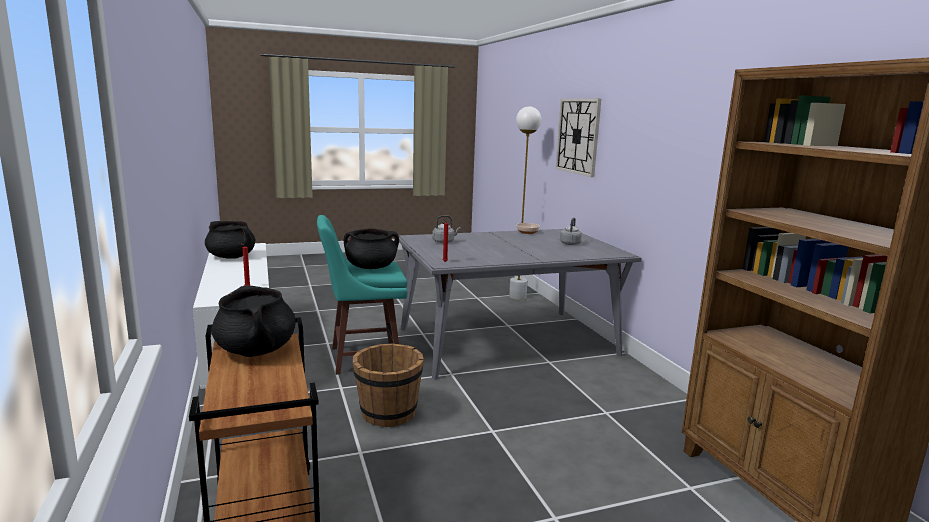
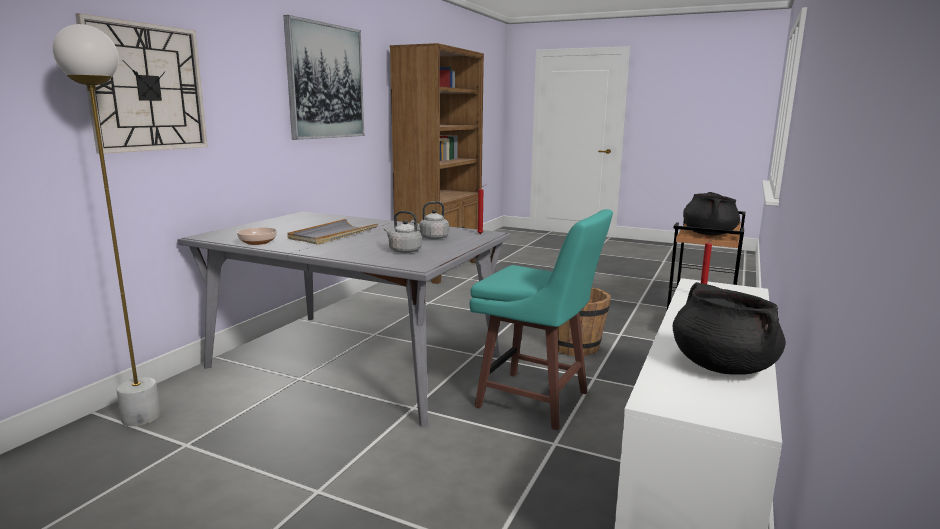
camera: 135 degrees left, 0 degrees up
black cooking pot [344,228,399,269] -> none
grey kettle [560,218,582,245] -> grey kettle moved to [411,201,449,240]
none -> picture [283,15,364,140]
none -> grey tray [287,219,378,245]

